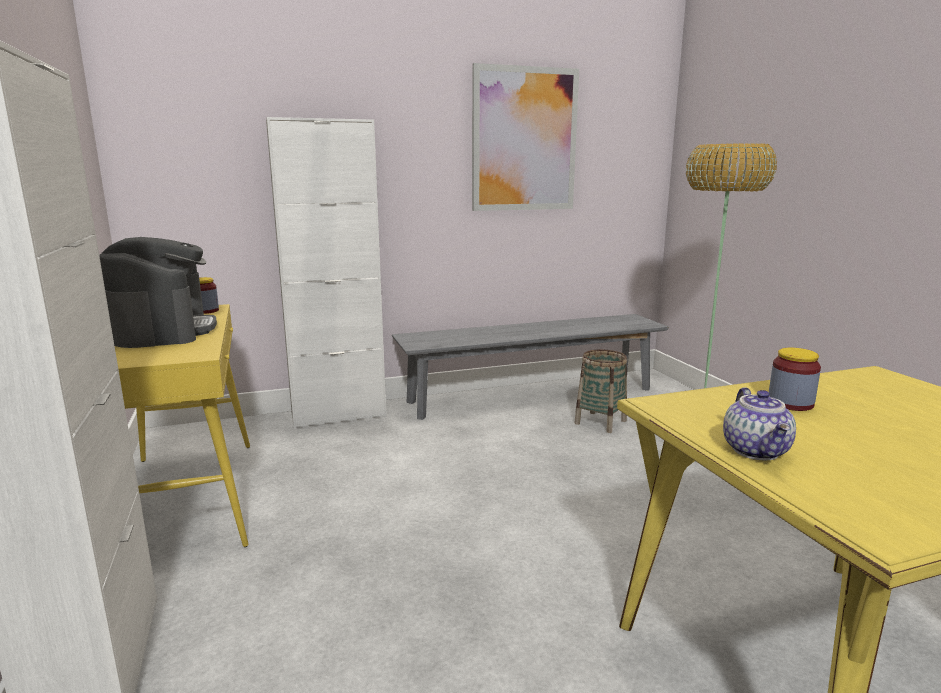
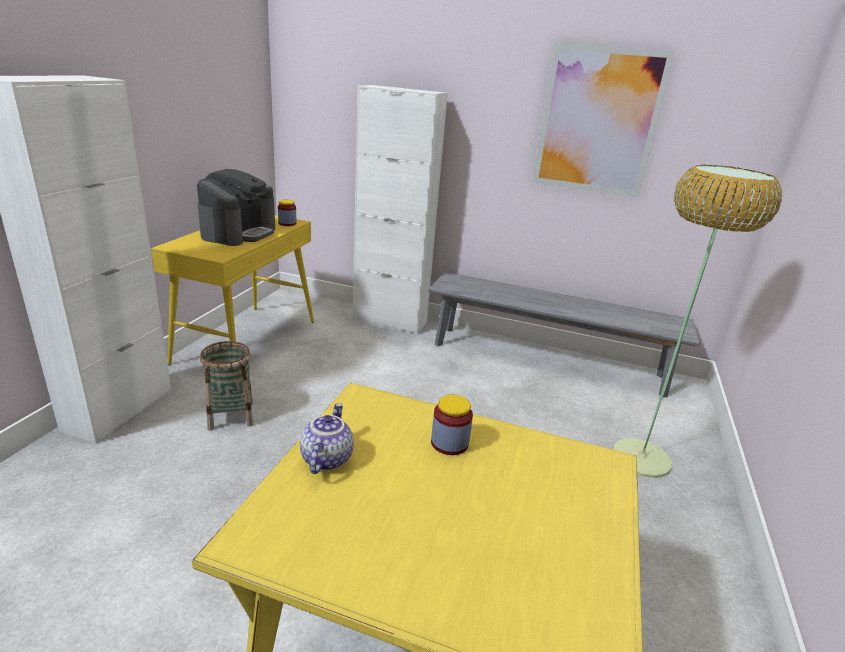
camera: 35 degrees right, 10 degrees up
basket [574,349,627,433] -> basket moved to [200,341,253,431]
teapot [723,387,796,460] -> teapot turned 150 degrees clockwise [300,403,354,474]

